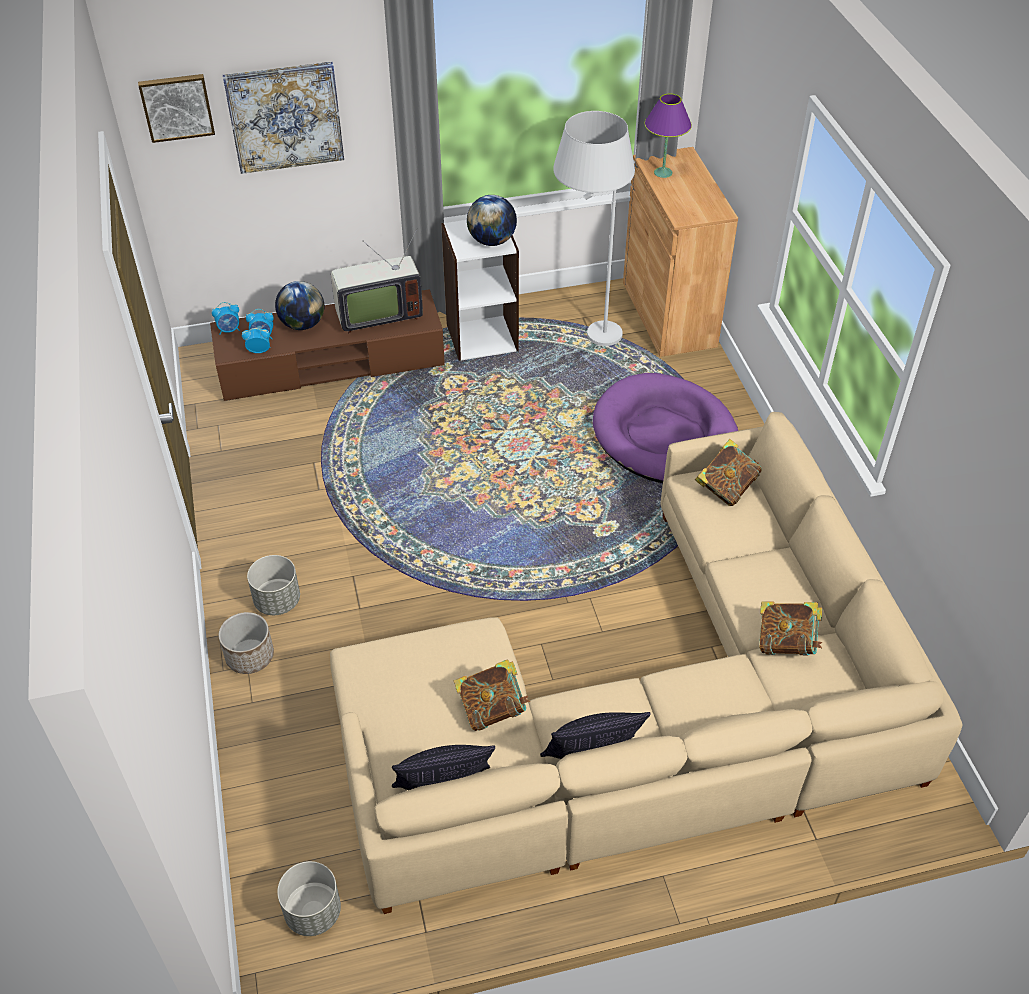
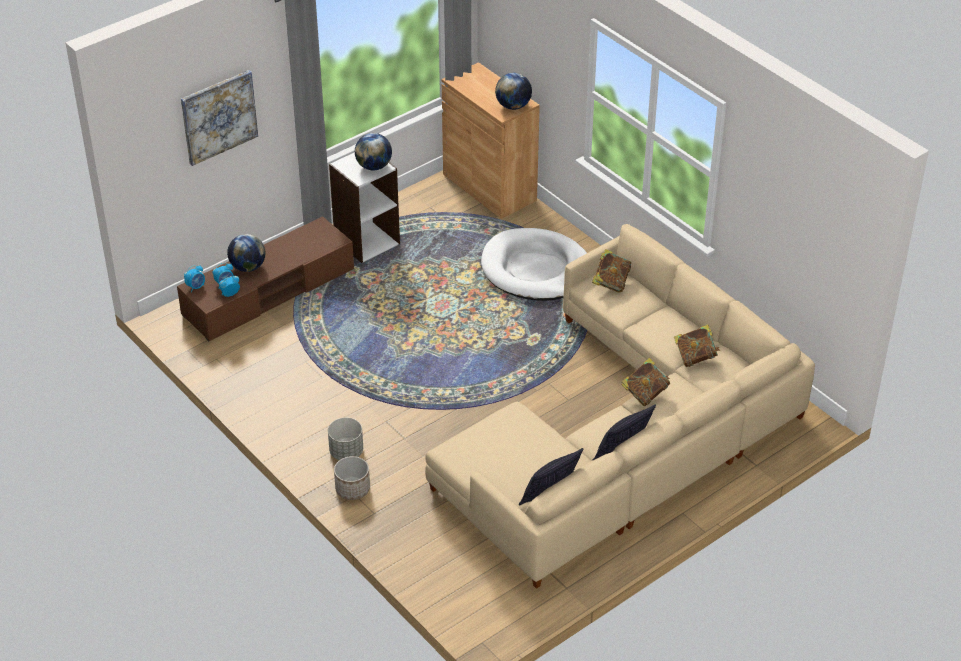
camera: 25 degrees left, 5 degrees down
picture [138,74,215,143] -> none
grey planter [277,861,341,936] -> none
television [331,230,423,333] -> none
book [454,659,530,731] -> book moved to [621,358,670,406]
white floor lamp [553,111,635,346] -> none
purple dog bed [593,373,738,483] -> white dog bed [481,228,587,301]
purple table lamp [645,93,692,178] -> none
none -> globe [495,73,532,110]

